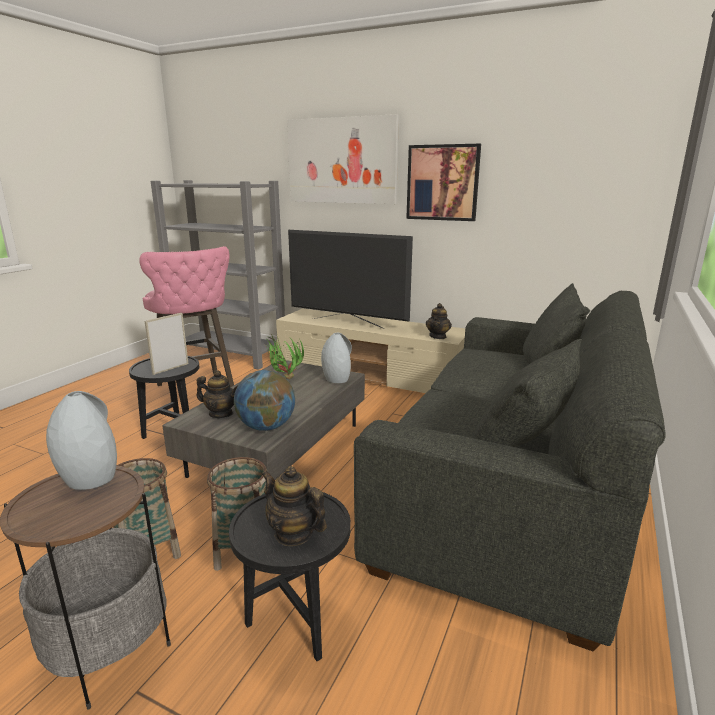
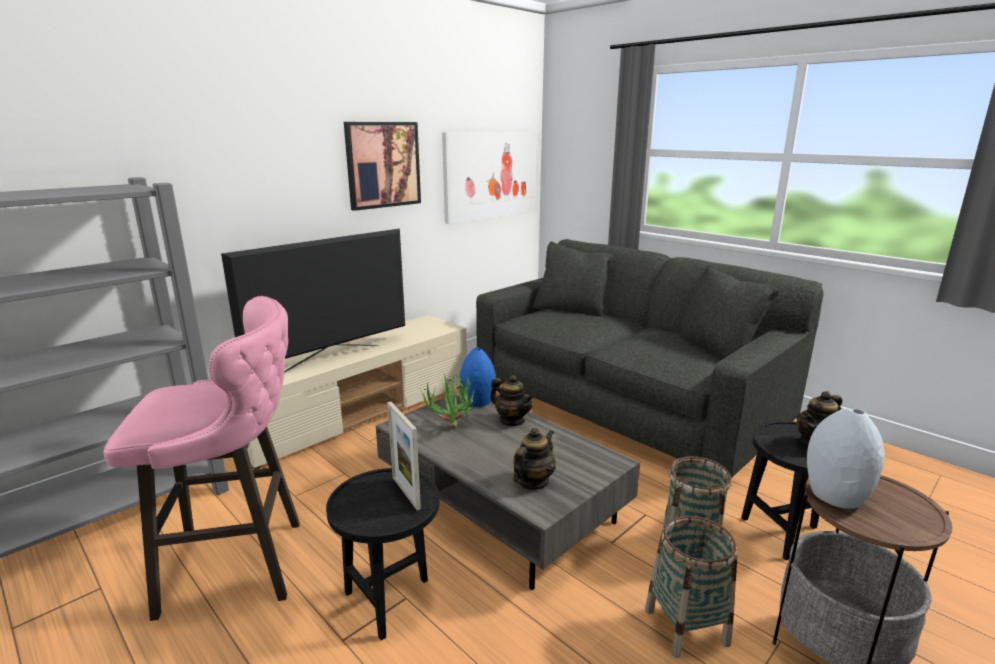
camera: 70 degrees left, 0 degrees up
globe [234,370,295,431] -> none
picture [287,114,399,204] -> picture moved to [442,131,537,224]
grey vase [321,333,352,383] -> blue vase [460,347,496,407]
teapot [426,303,452,339] -> teapot moved to [490,375,535,426]

